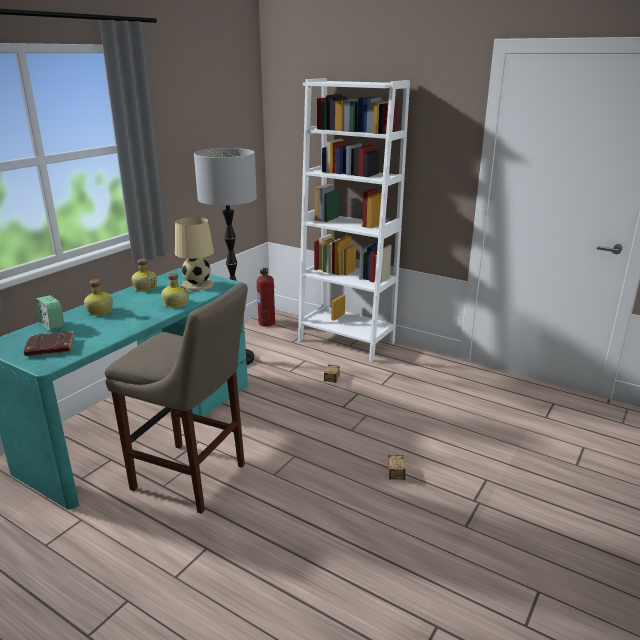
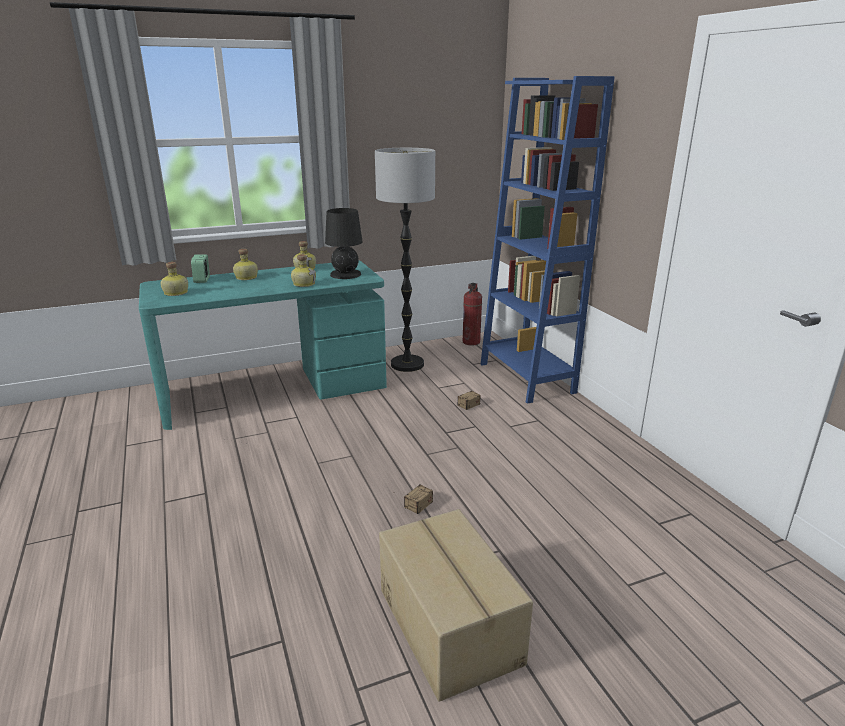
camera: 35 degrees right, 0 degrees up
brown book [24,331,74,356] -> bottle [161,262,188,296]
beige stool [105,283,248,514] -> none
beige table lamp [175,217,214,291] -> black table lamp [325,208,363,279]
white bookcase [298,78,410,362] -> blue bookcase [481,76,615,404]
none -> cardboard box [379,509,533,702]

